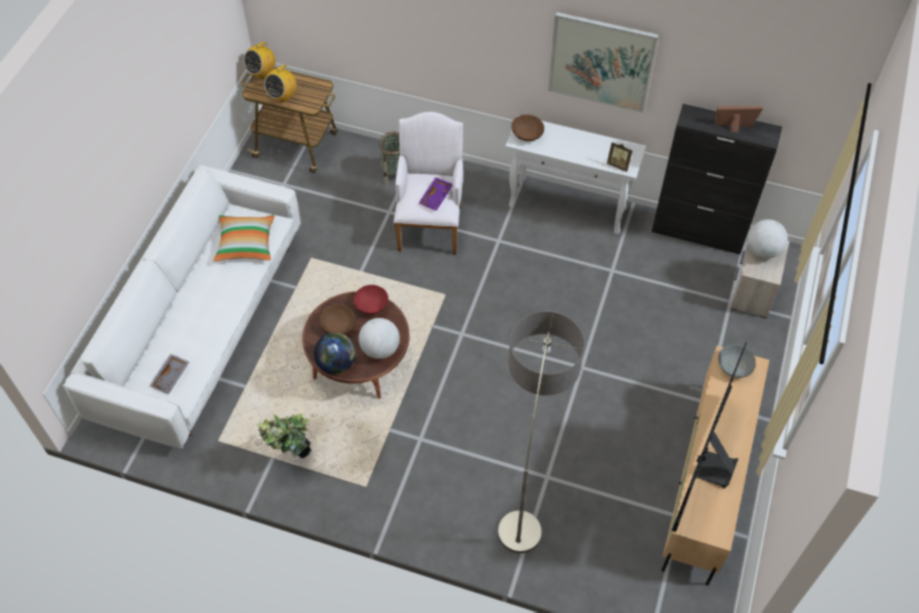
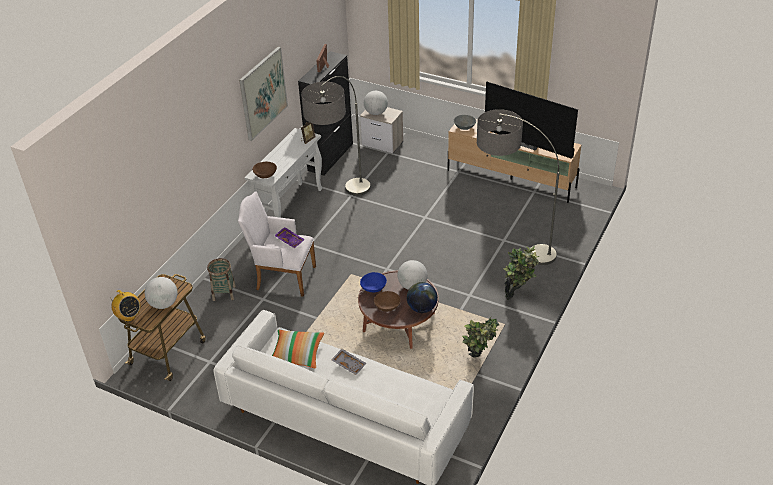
camera: 80 degrees left, 15 degrees down
grey tray [150,354,189,395] -> grey tray moved to [331,349,366,375]
radio [264,65,297,102] -> globe [145,277,177,309]
red bowl [354,285,388,314] -> blue bowl [360,272,387,292]
none -> floor lamp [301,76,371,196]
none -> potted plant [503,246,540,300]

